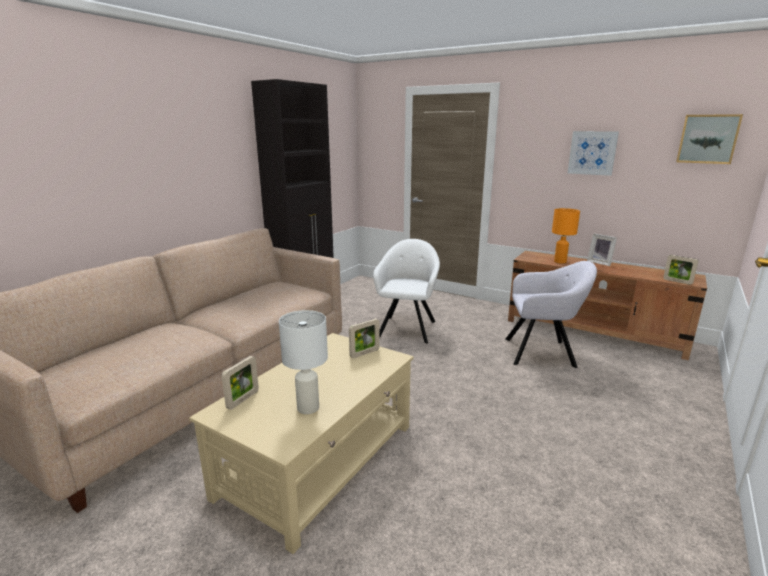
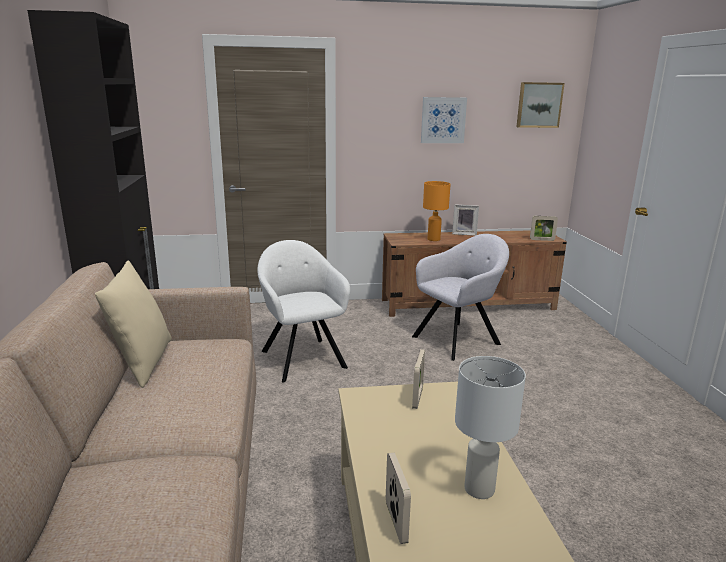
camera: 40 degrees left, 0 degrees up
none -> beige pillow [95,261,172,388]

